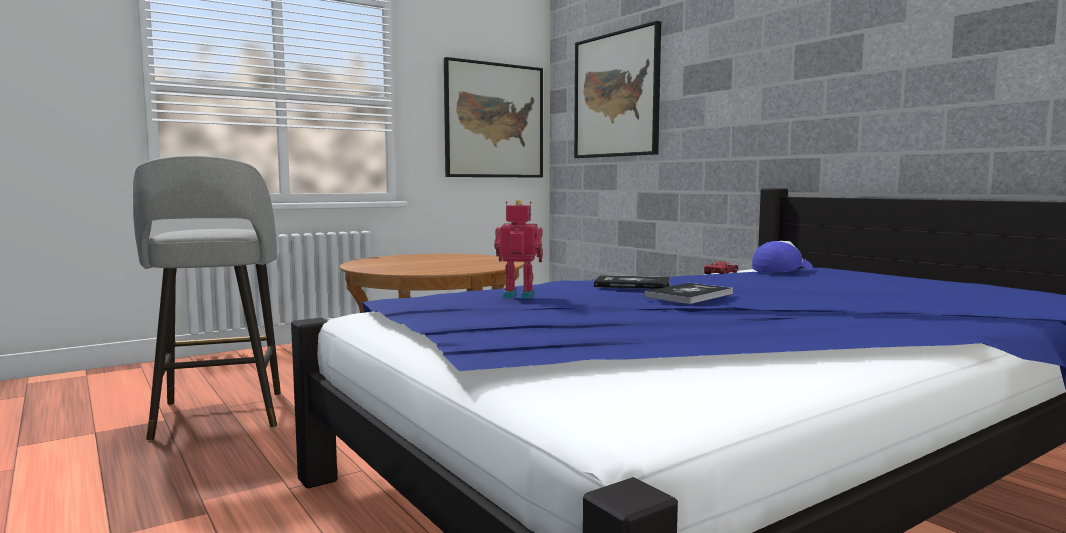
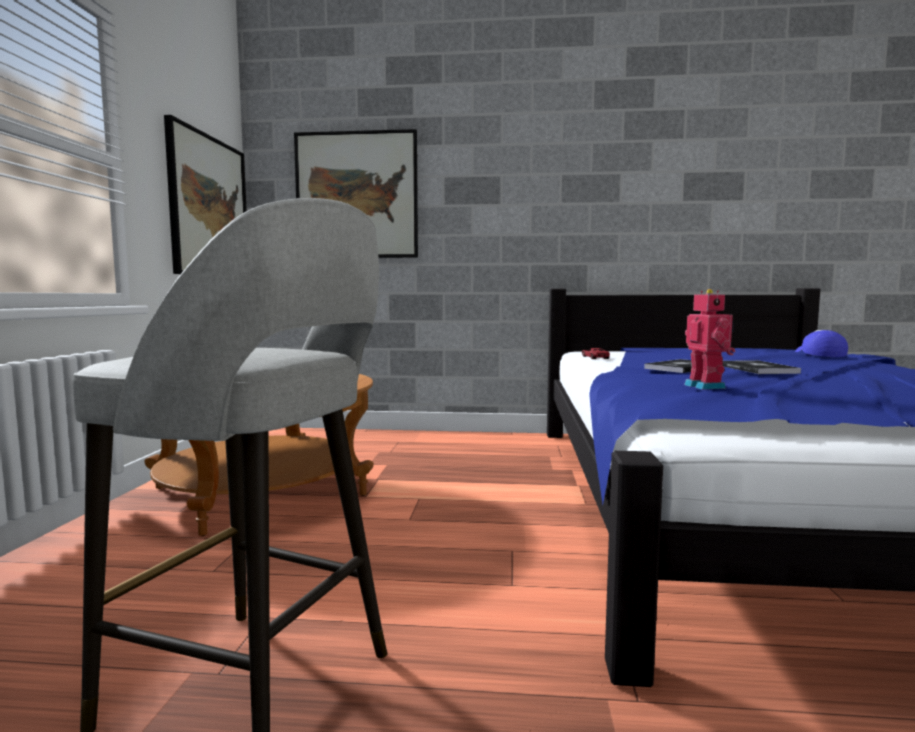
camera: 50 degrees left, 0 degrees up
toy robot [494,200,543,299] -> toy robot turned 120 degrees clockwise [684,289,735,390]
cap [752,241,813,272] -> cap moved to [795,330,848,357]

